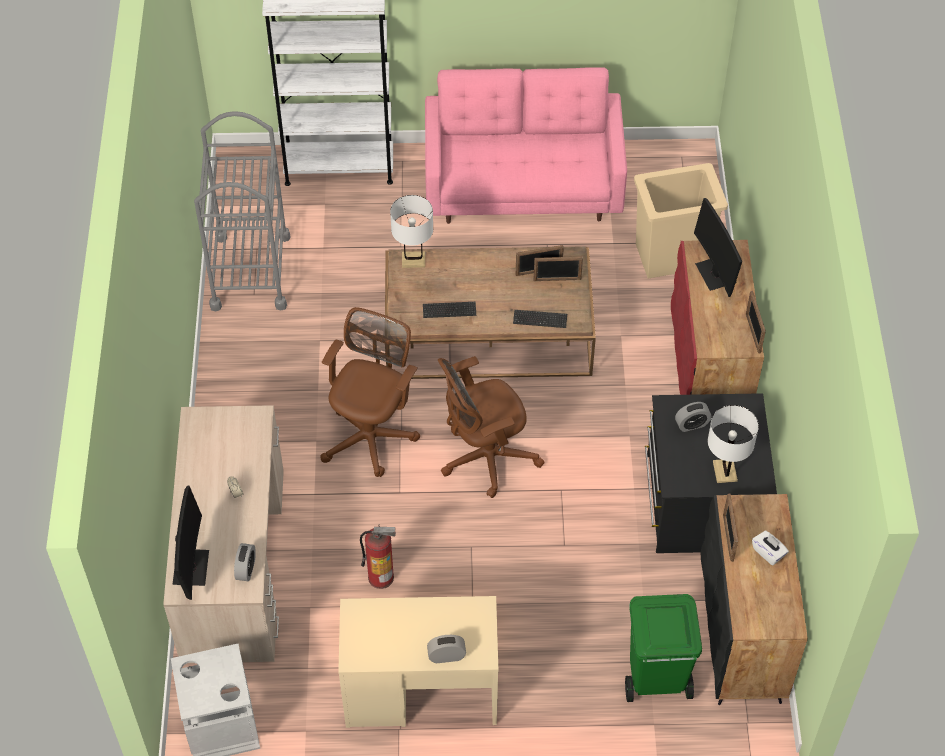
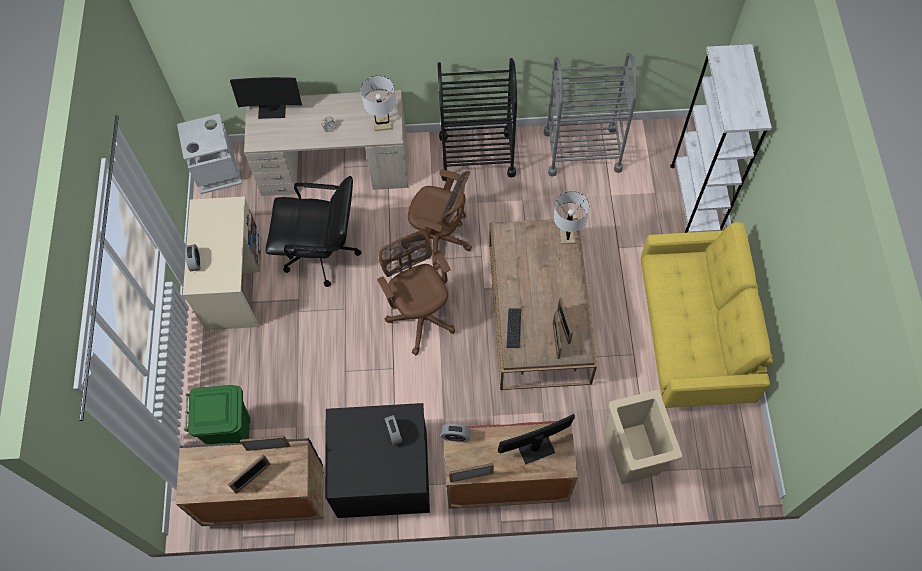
camera: 90 degrees right, 10 degrees up
alarm clock [234,543,256,581] -> alarm clock moved to [441,424,471,442]
fire extinguisher [360,526,396,589] -> black office chair [266,176,362,287]
keyboard [423,302,476,318] -> none
pink sofa [425,67,627,224] -> yellow sofa [641,222,773,408]
white table lamp [708,405,759,483] -> white table lamp moved to [361,76,396,131]
white tissue box [752,530,789,566] -> picture frame [228,454,270,493]
none -> black cart [437,58,517,181]

